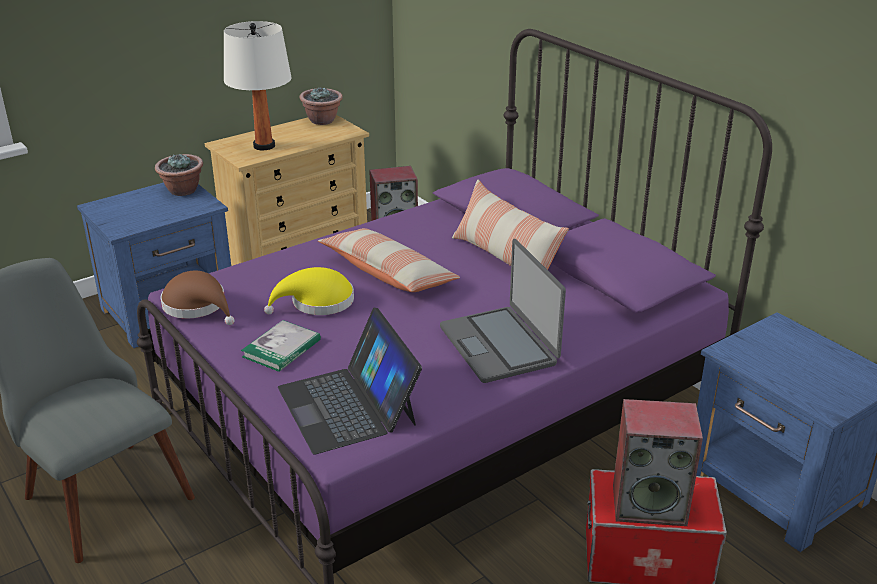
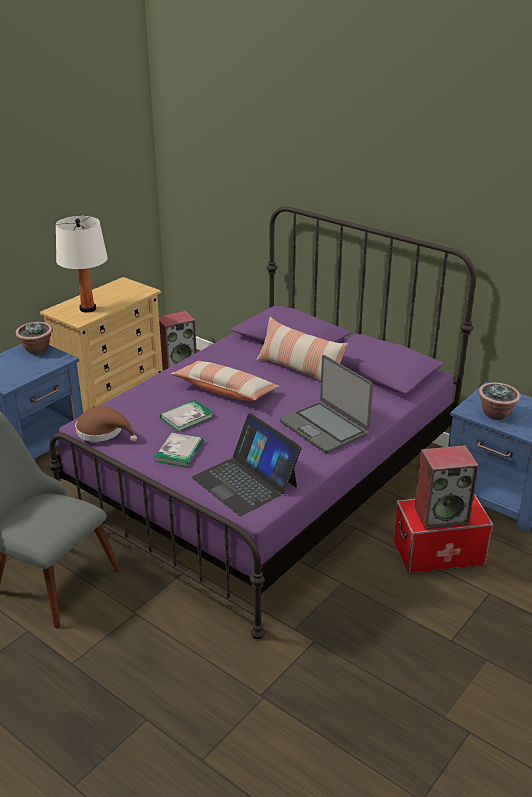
camera: 15 degrees left, 0 degrees up
yellow hat [264,267,354,315] -> book [160,400,214,432]
potted plant [300,86,343,125] -> potted plant moved to [478,382,521,420]

